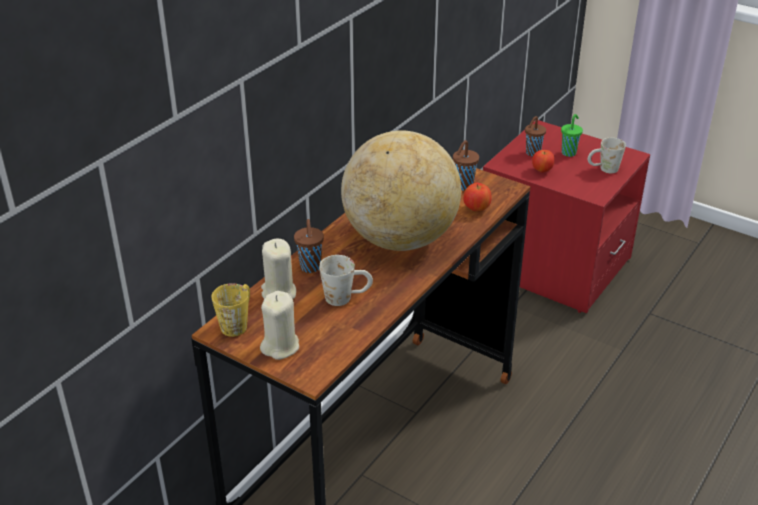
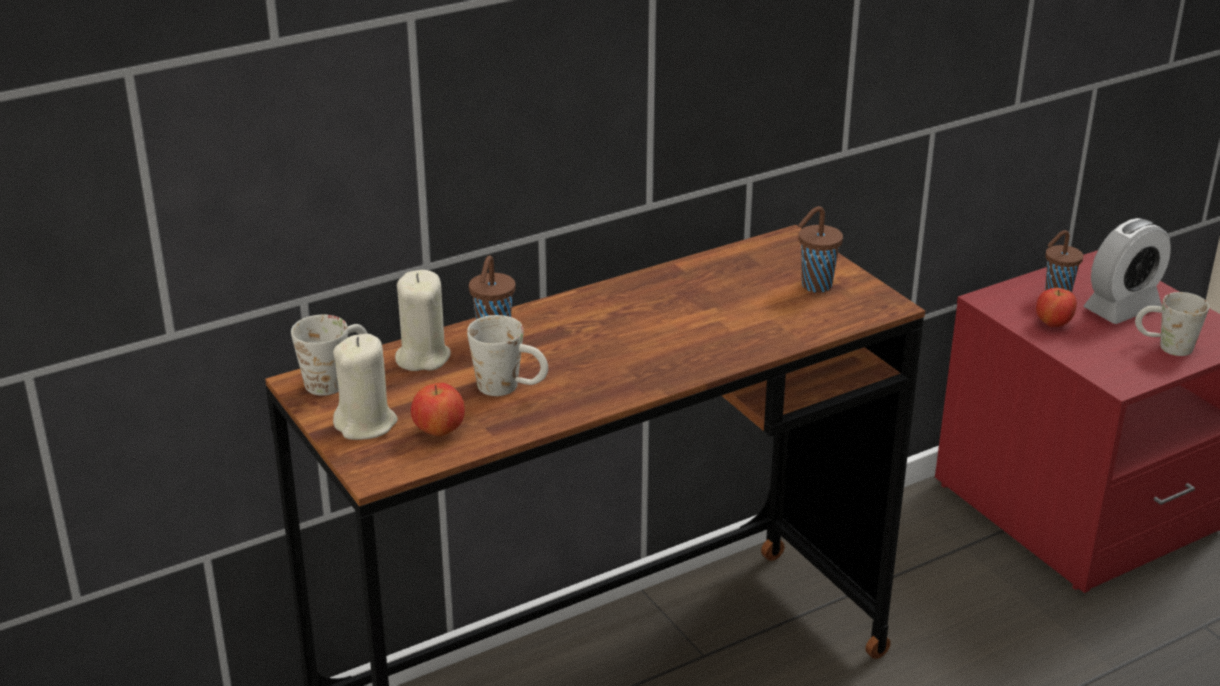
camera: 25 degrees right, 5 degrees down
yellow mug [212,283,250,337] -> white mug [291,315,368,396]
globe [341,130,461,251] -> none
apple [463,183,492,211] -> apple moved to [411,383,465,437]
green cup [561,114,583,157] -> alarm clock [1084,218,1171,324]

